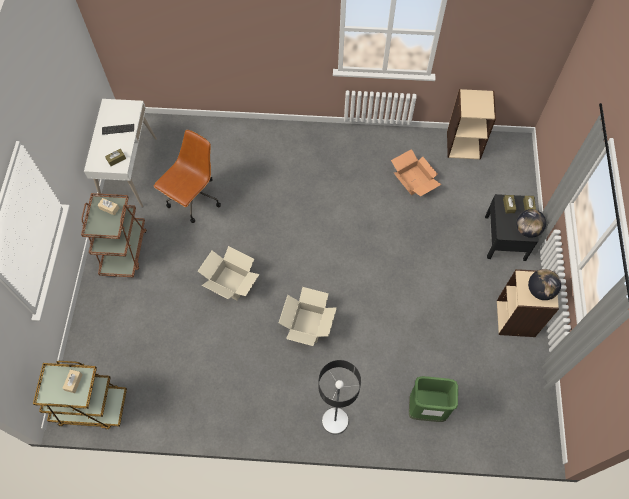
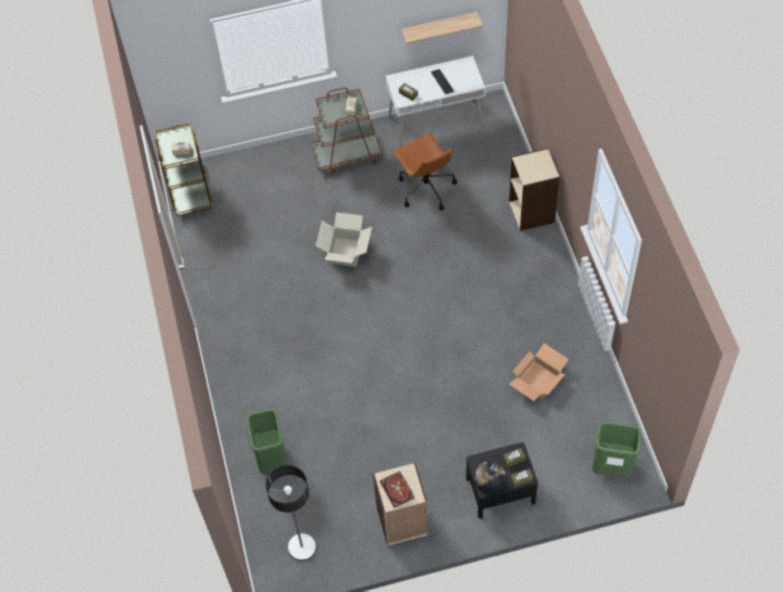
camera: 75 degrees right, 5 degrees down
brown office chair [153,130,221,223] -> brown office chair turned 45 degrees clockwise [392,133,457,210]
cardboard box [279,287,337,346] -> none
floor lamp [318,360,361,435] -> floor lamp moved to [266,465,317,561]
beige bookcase [447,89,496,160] -> beige bookcase moved to [509,148,560,231]
globe [528,269,561,300] -> book [380,471,414,508]
none -> shelf [401,12,483,44]
none -> green trash can [592,422,642,478]

